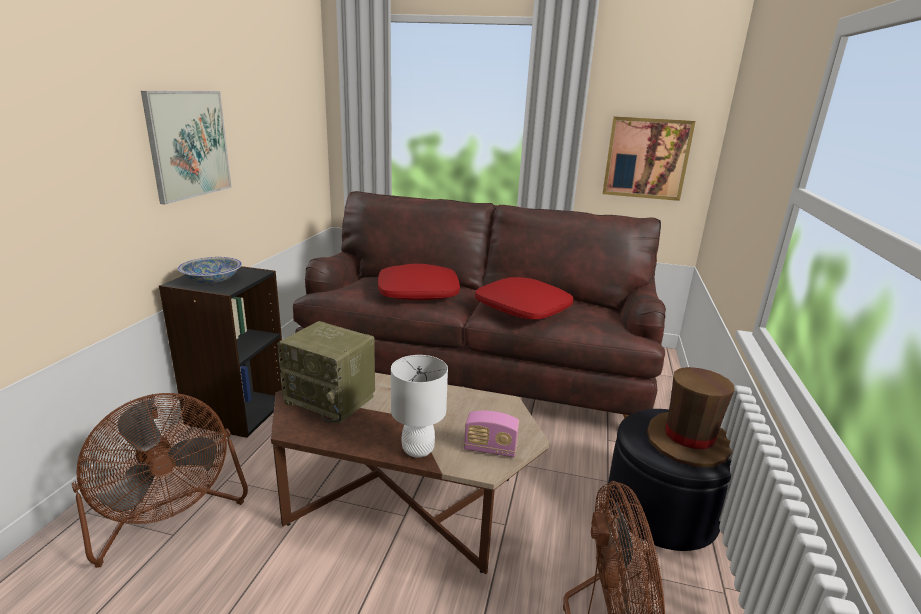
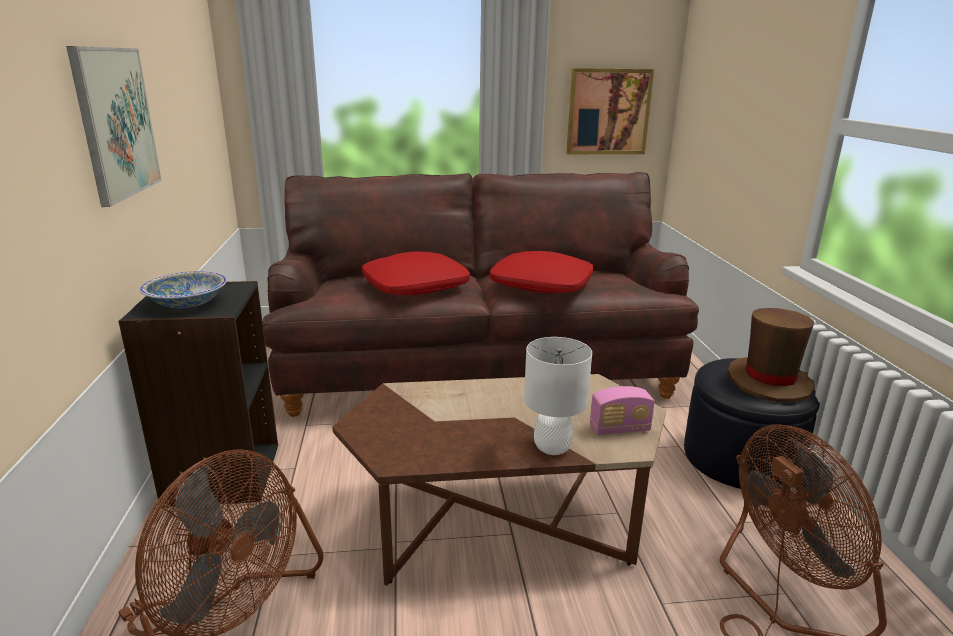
camera: 20 degrees left, 0 degrees up
radio [277,321,375,423] -> none

